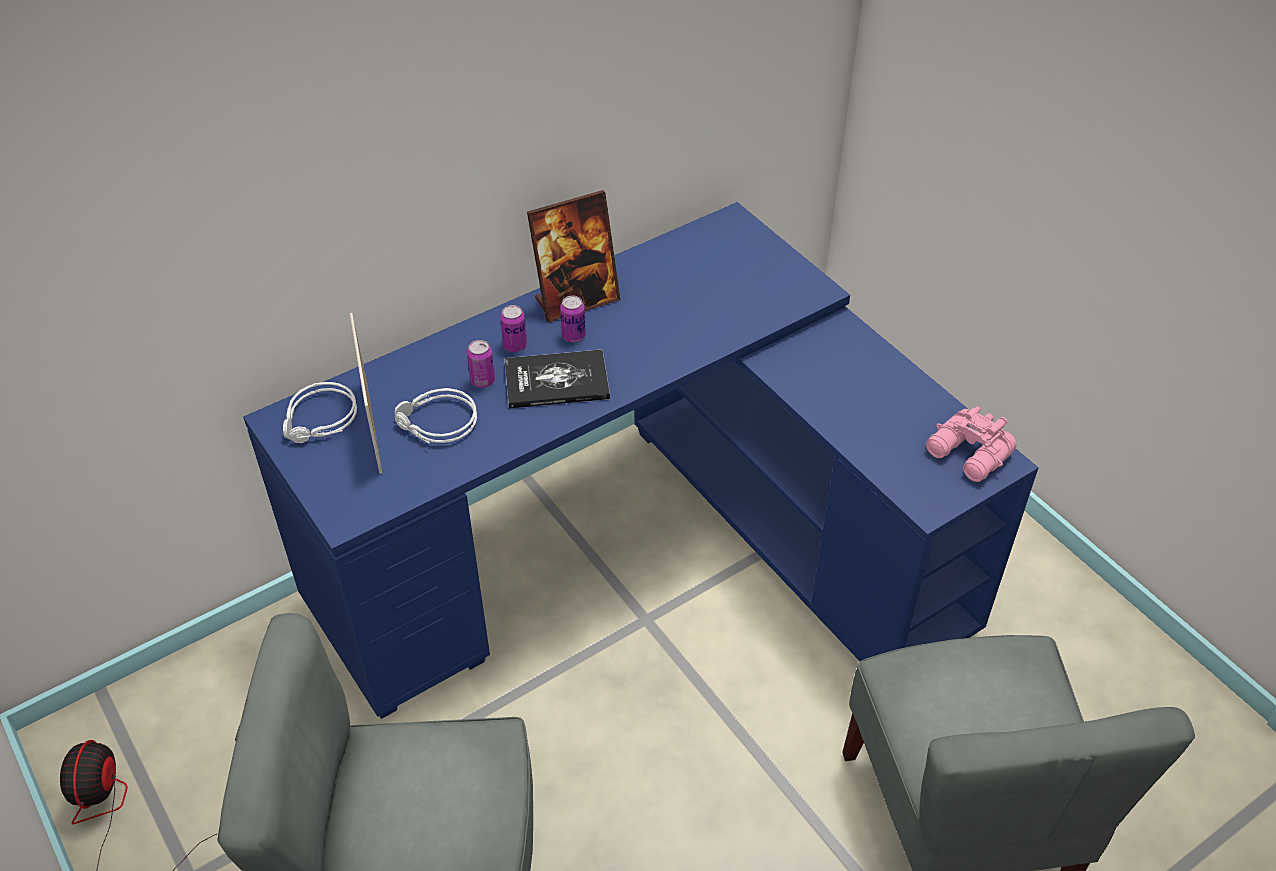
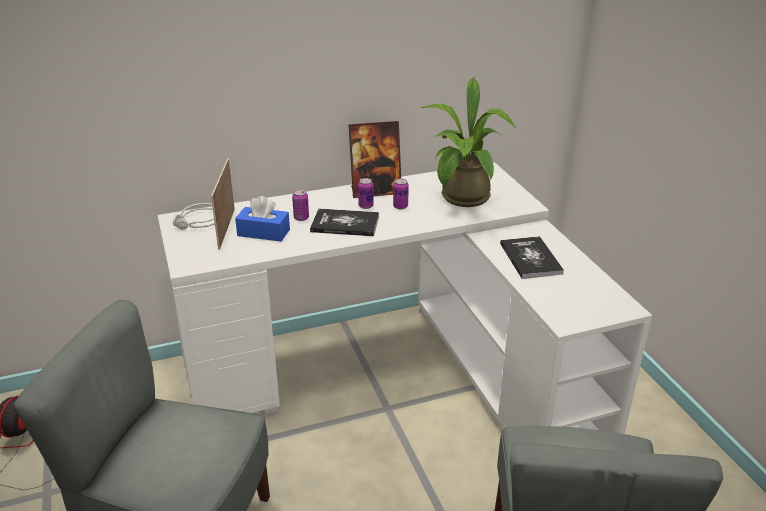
camera: 15 degrees right, 15 degrees down
blue desk [243,202,1039,719] -> white desk [158,162,652,434]
grey headphones [395,388,477,444] -> blue tissue box [235,196,290,242]
can [500,305,527,352] -> can moved to [393,179,409,209]
pink binoculars [926,406,1017,482] -> none
none -> potted plant [422,78,516,207]
none -> book [500,236,564,279]

